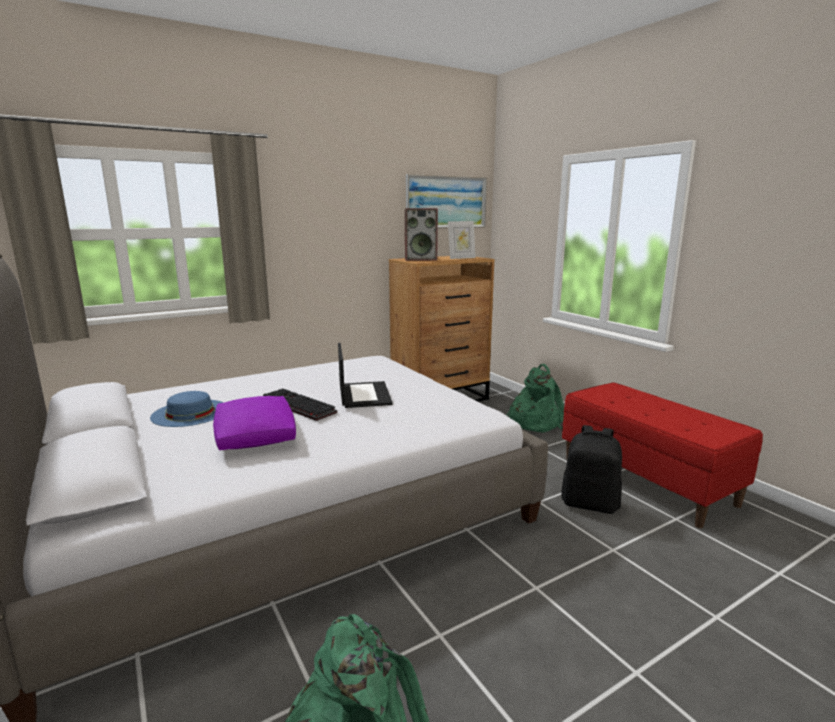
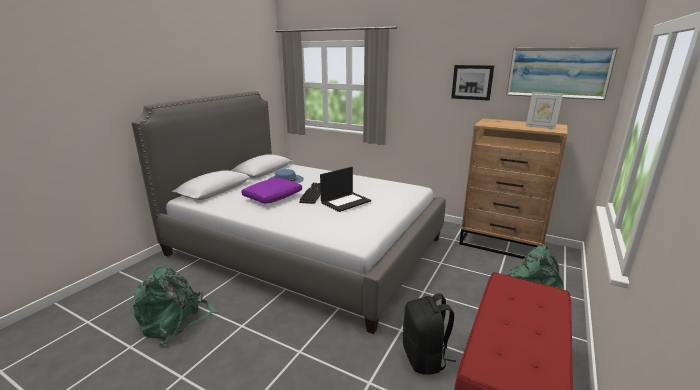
camera: 60 degrees right, 5 degrees up
speaker [405,208,438,261] -> none
none -> picture [451,65,494,101]

